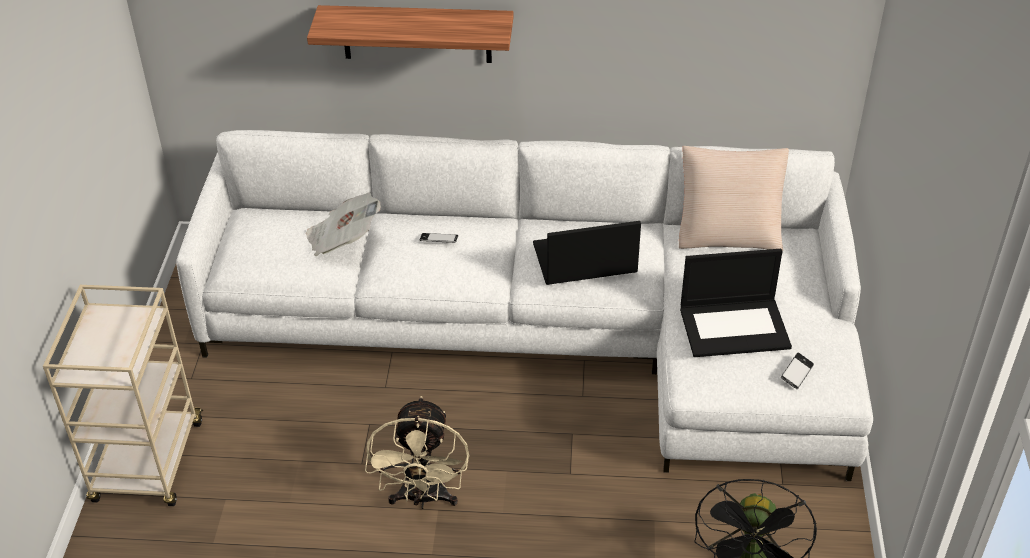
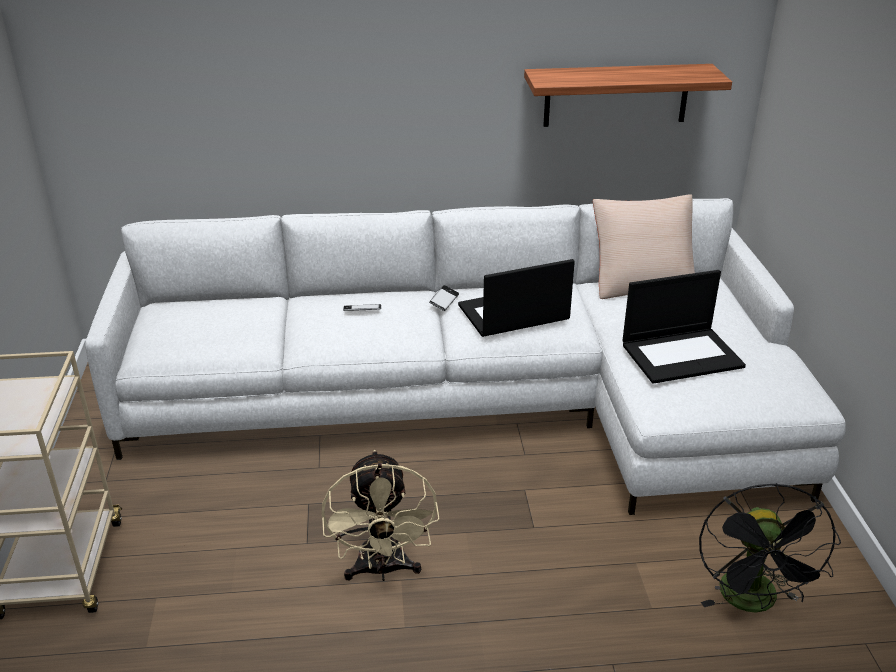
camera: 10 degrees left, 10 degrees down
newspaper [306,193,381,256] -> none
shelf [307,5,513,63] -> shelf moved to [524,64,732,127]
phone [781,353,814,389] -> phone moved to [429,285,459,311]

